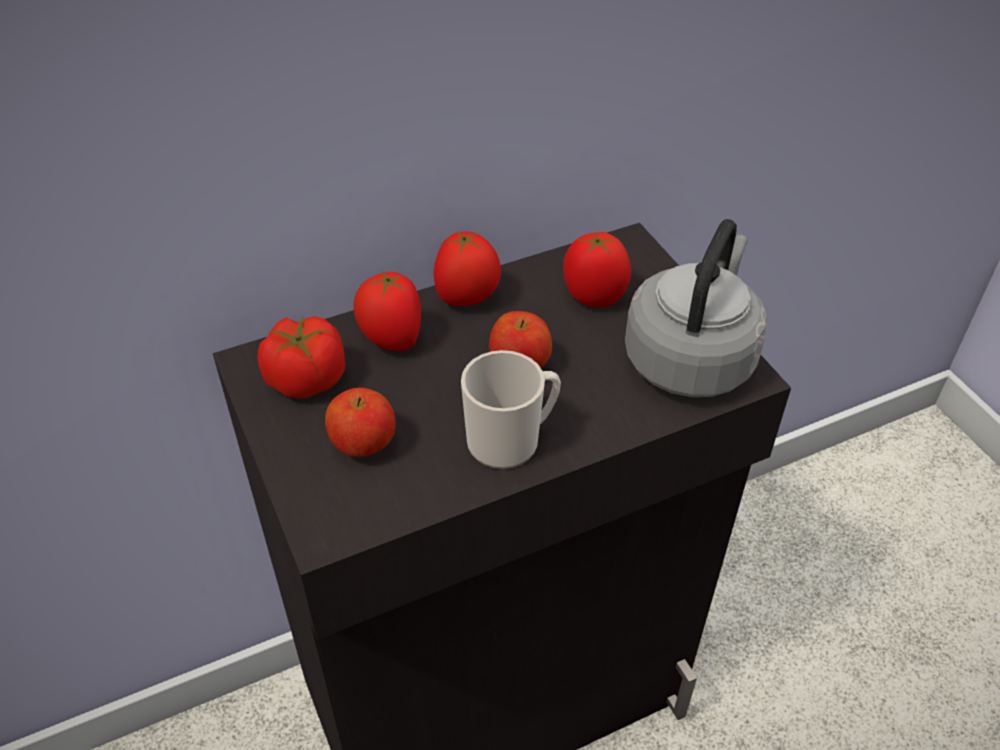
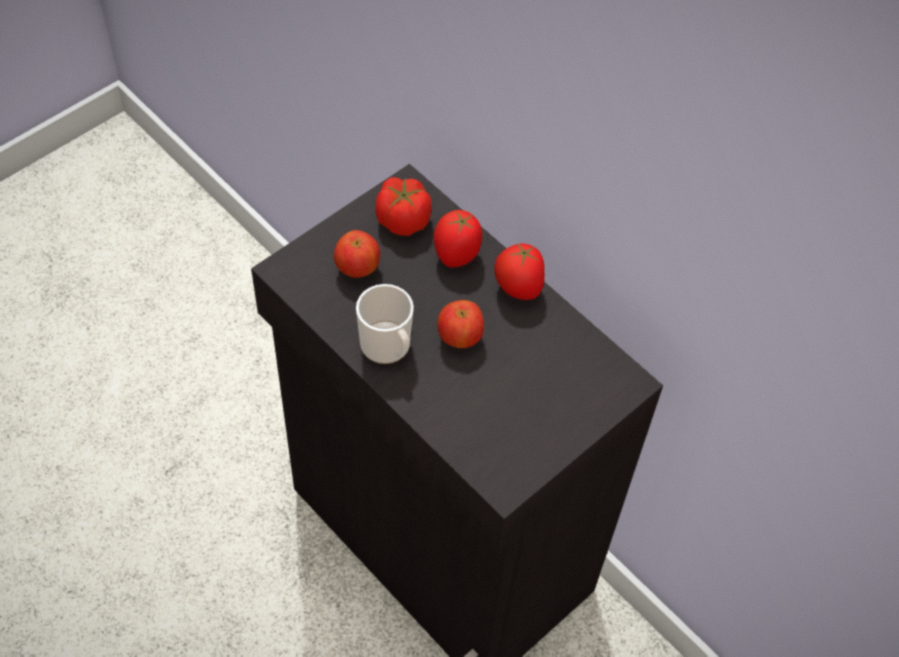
camera: 70 degrees right, 10 degrees up
tomato [563,232,631,308] -> none
grey kettle [625,219,767,397] -> none

